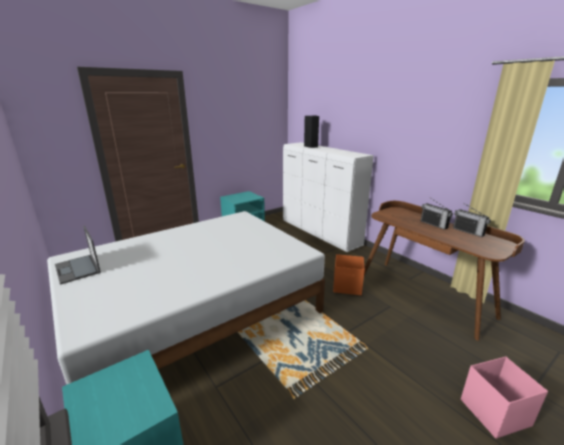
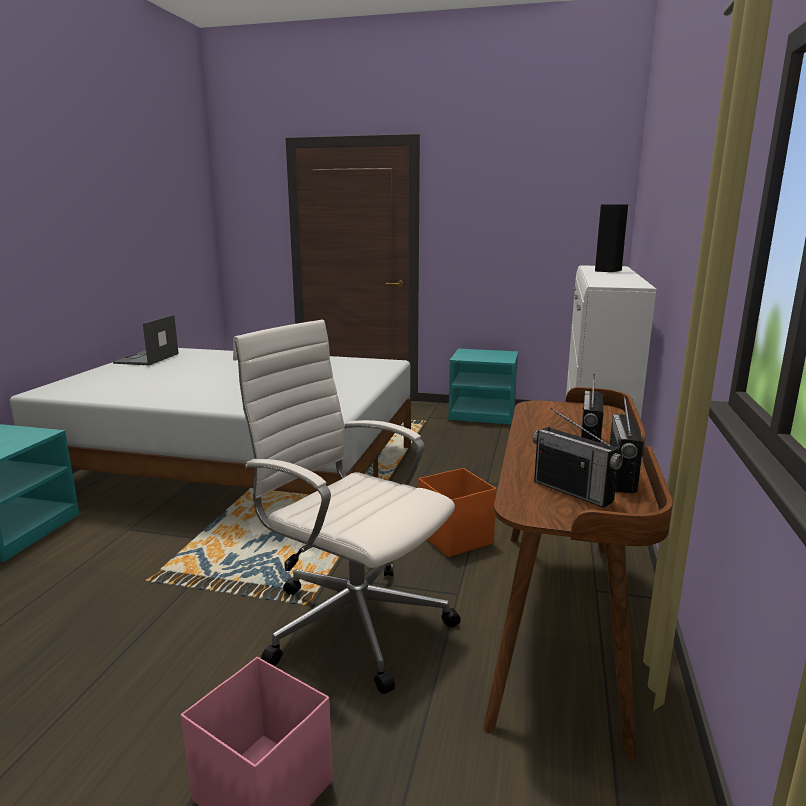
camera: 50 degrees right, 5 degrees down
none -> white office chair [233,320,461,694]
none -> radio [533,408,623,508]

